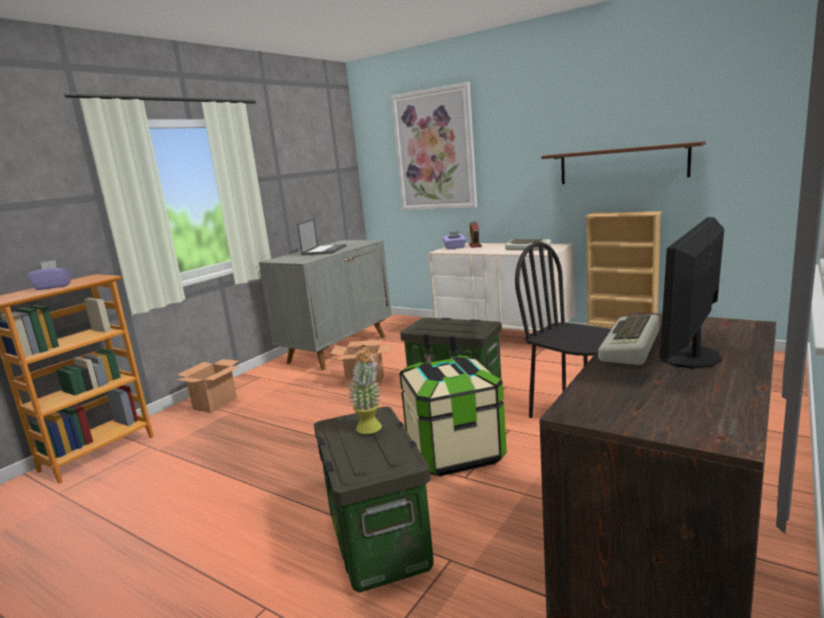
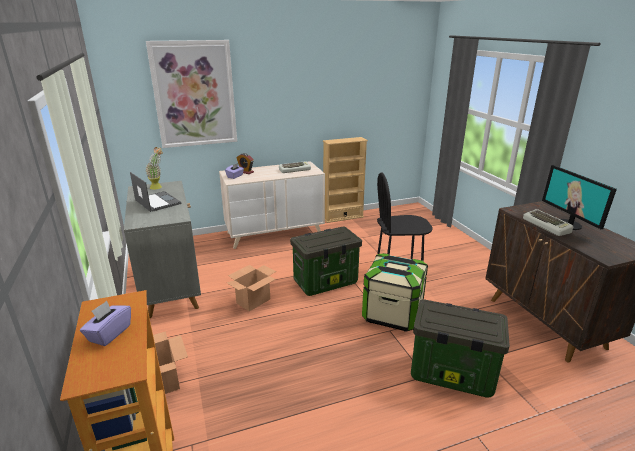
camera: 55 degrees left, 10 degrees up
potted plant [347,345,382,434] -> potted plant moved to [145,147,163,190]
brown shelf [541,141,706,184] -> none

